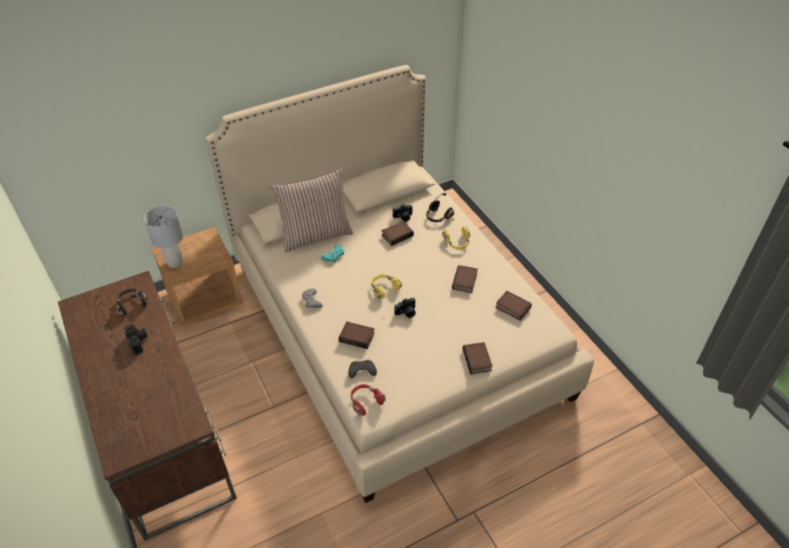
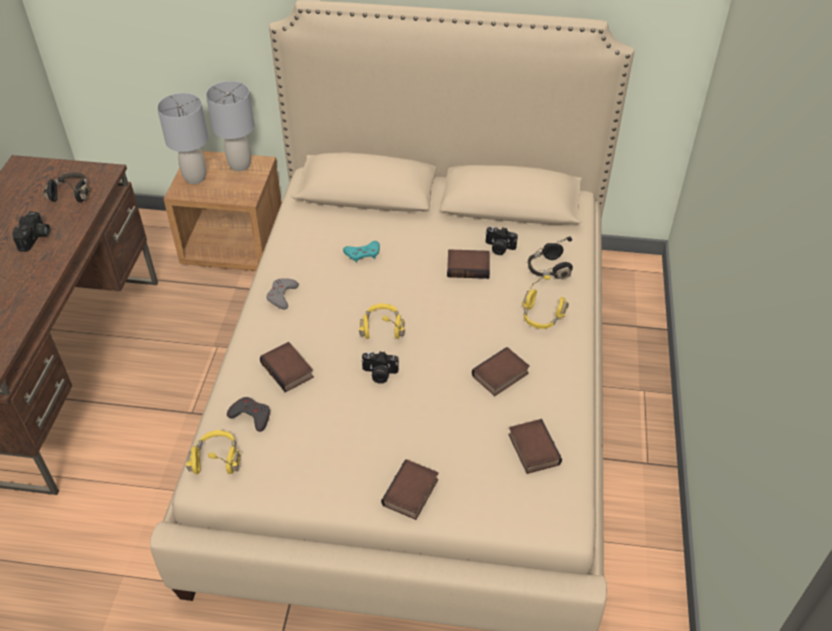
camera: 35 degrees right, 0 degrees up
pillow [271,168,353,252] -> none
red headphones [351,384,386,416] -> yellow headphones [186,430,241,474]
none -> grey table lamp [206,81,254,171]

